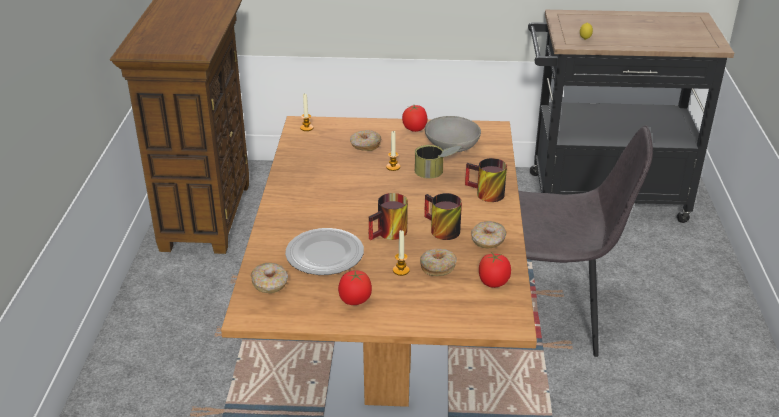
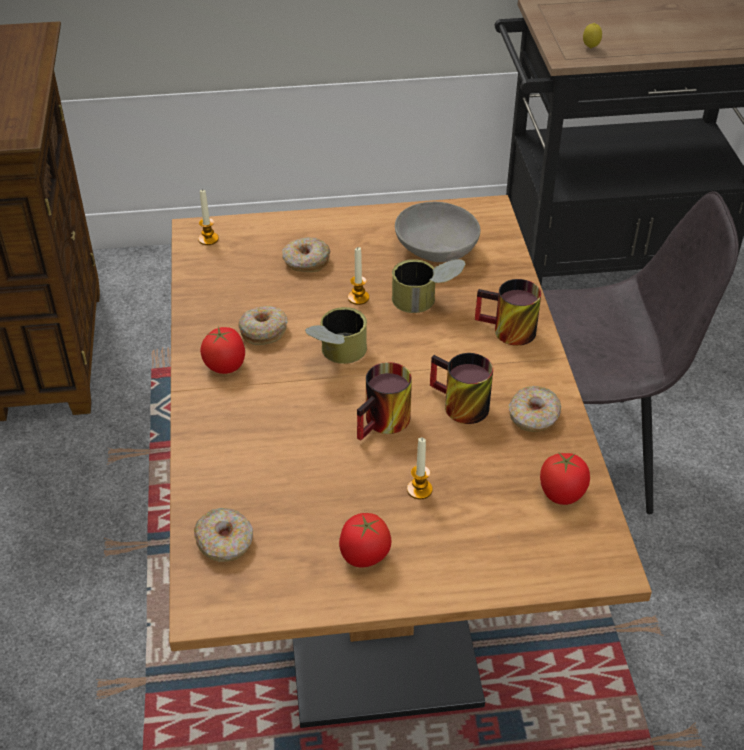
camera: 10 degrees left, 10 degrees up
plate [285,228,364,275] -> none
tomato [402,105,427,132] -> tomato moved to [200,326,245,374]
donut [420,249,457,276] -> donut moved to [238,306,288,345]
none -> can [305,307,367,364]

